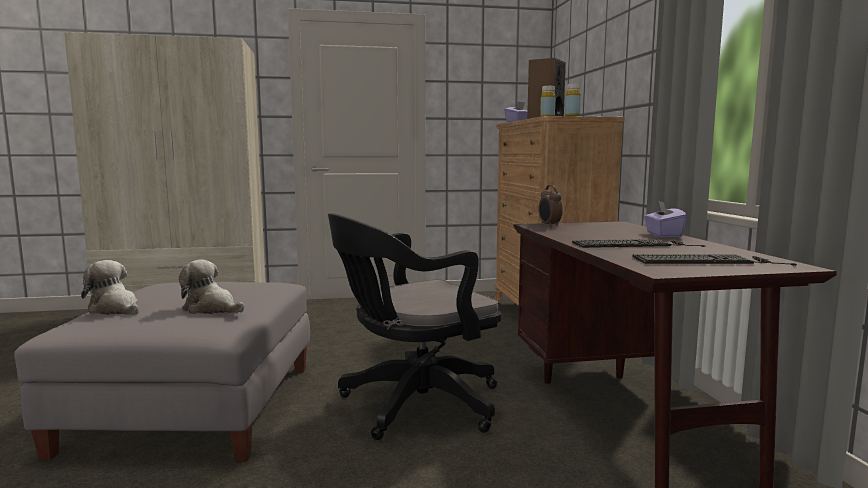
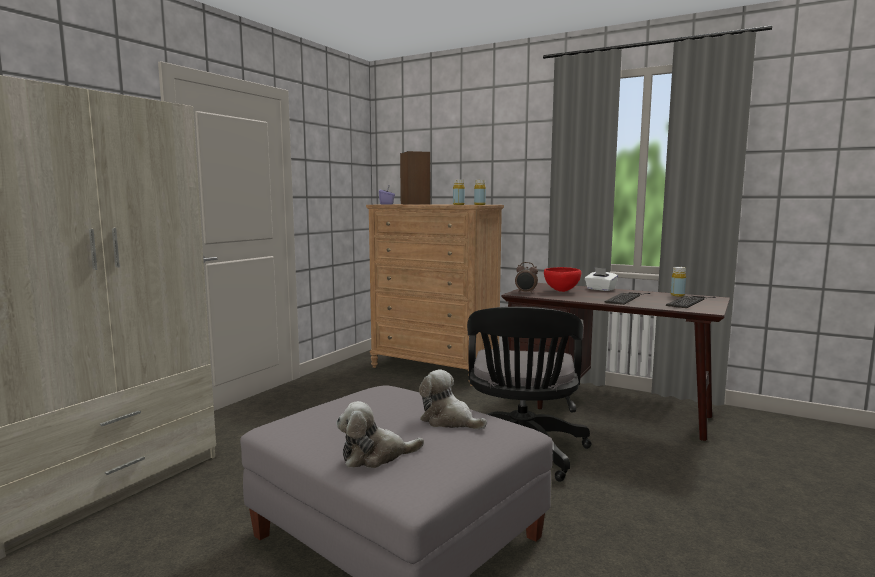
camera: 50 degrees left, 0 degrees up
plush toy [178,259,244,314] -> plush toy turned 60 degrees clockwise [419,369,487,429]
purple tissue box [644,200,687,237] -> white tissue box [585,267,618,291]
none -> red bowl [544,267,581,292]
none -> yellow bottle [671,267,686,296]

